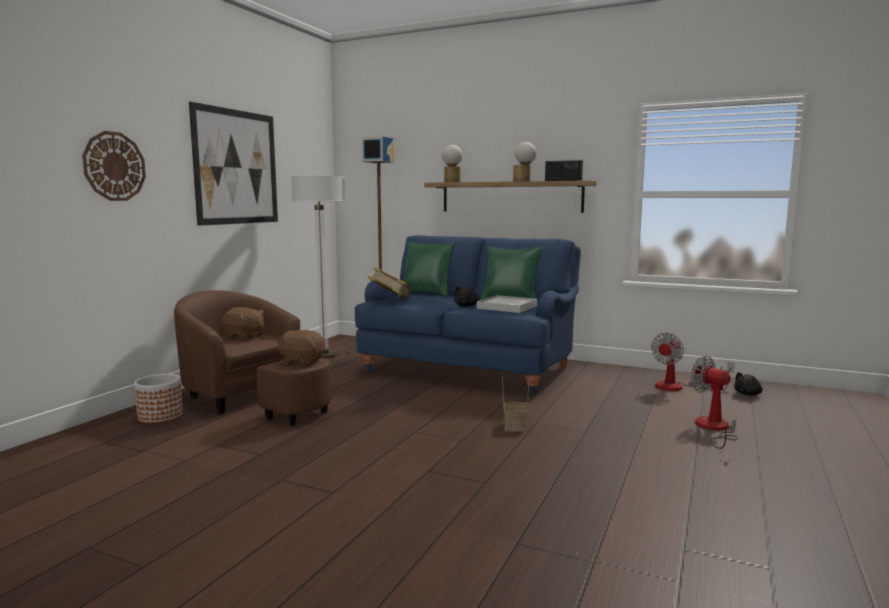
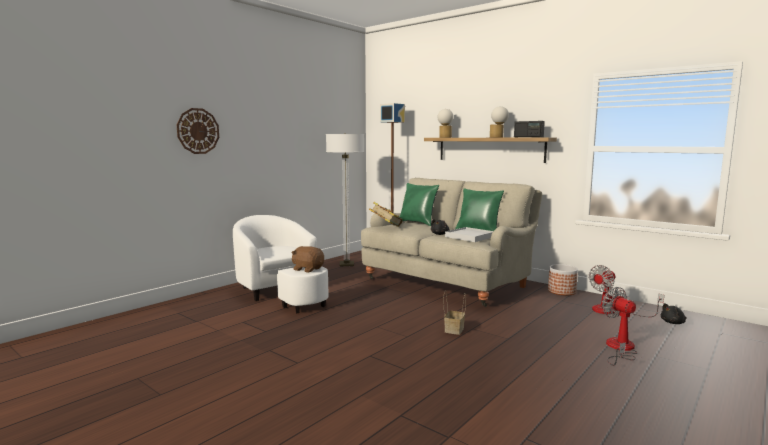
camera: 15 degrees right, 0 degrees up
planter [134,374,183,424] -> planter moved to [548,264,578,295]
brown armchair [174,290,331,426] -> white armchair [233,215,328,313]
picture [189,102,278,226] -> none
brown plush toy [222,307,265,340] -> none
blue sofa [355,235,581,395] -> beige sofa [361,178,542,307]

